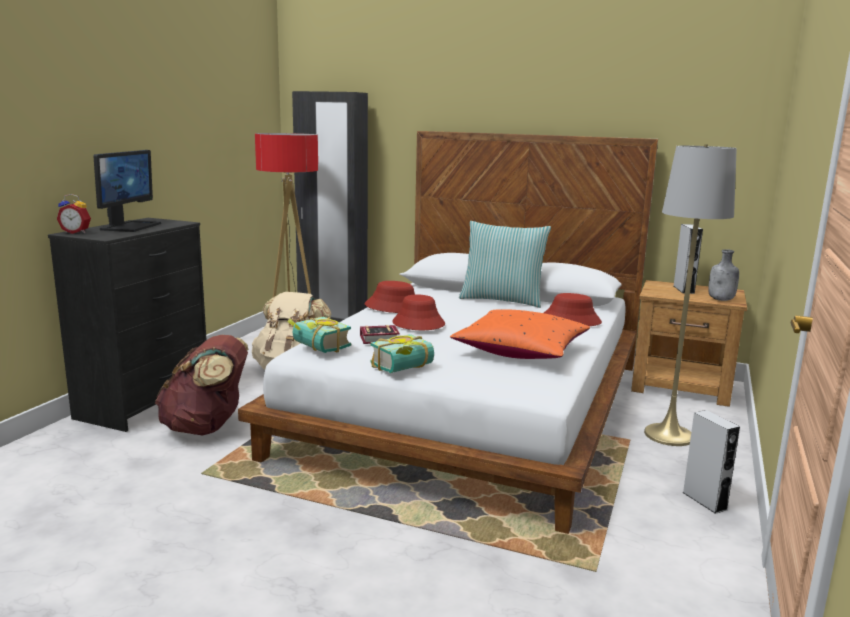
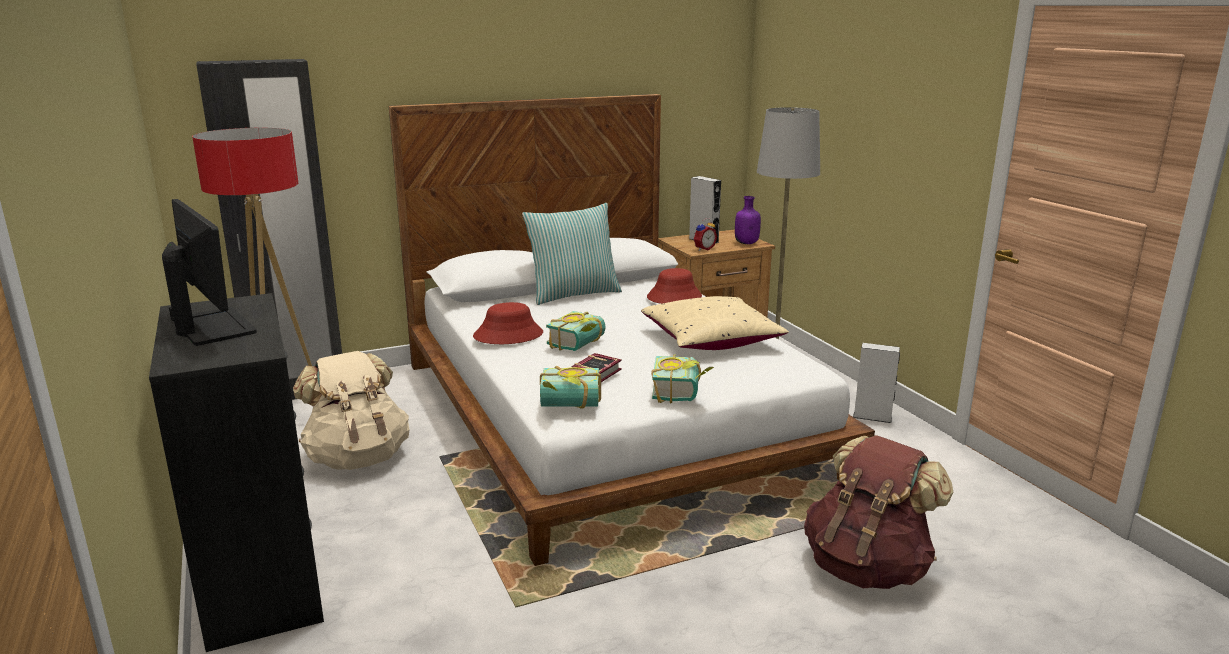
camera: 45 degrees left, 5 degrees up
alarm clock [57,194,91,234] -> alarm clock moved to [694,218,717,251]
brown backpack [155,335,248,436] -> brown backpack moved to [804,435,953,589]
red hat [392,295,445,330] -> book [546,311,606,351]
orange pillow [450,309,590,359] -> beige pillow [641,296,789,350]
grey bottle [708,249,739,301] -> purple bottle [735,196,761,244]

